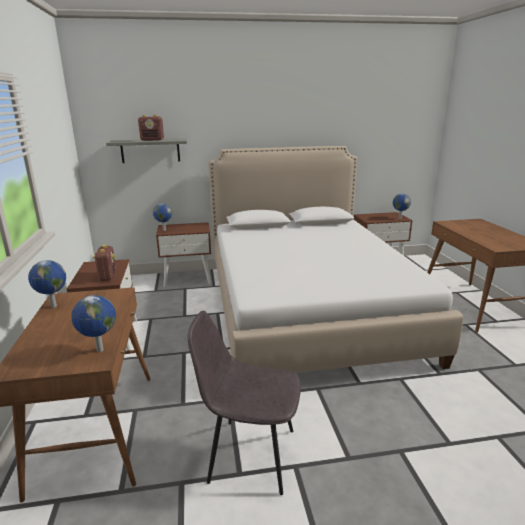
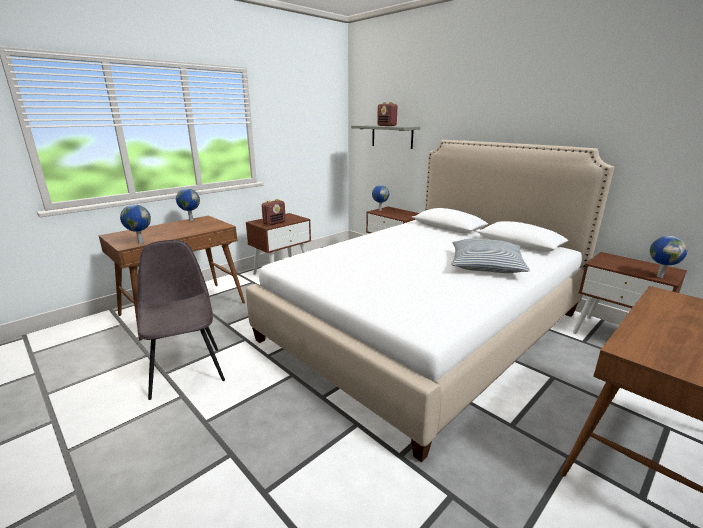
camera: 55 degrees right, 0 degrees up
none -> pillow [451,239,530,273]

